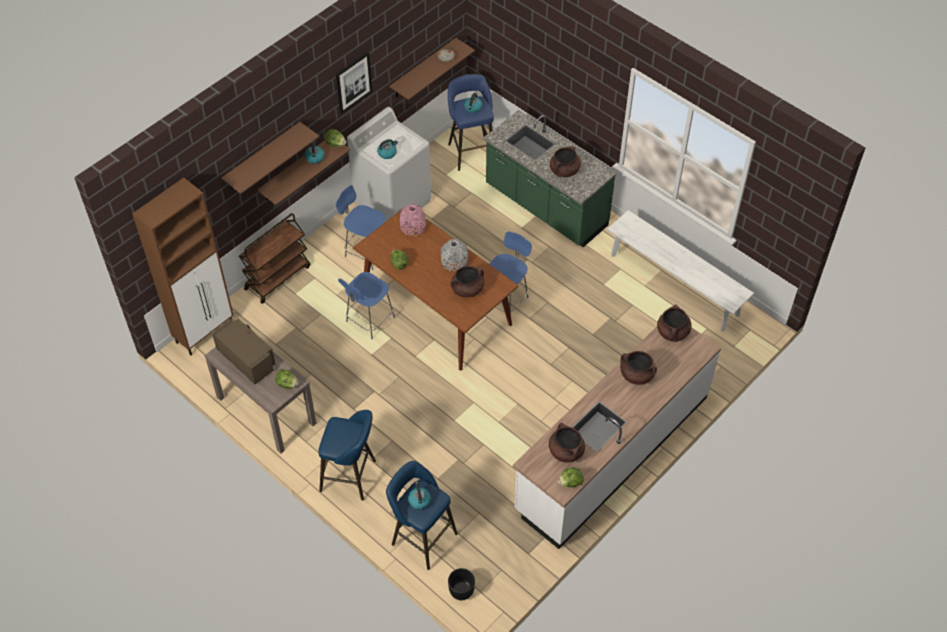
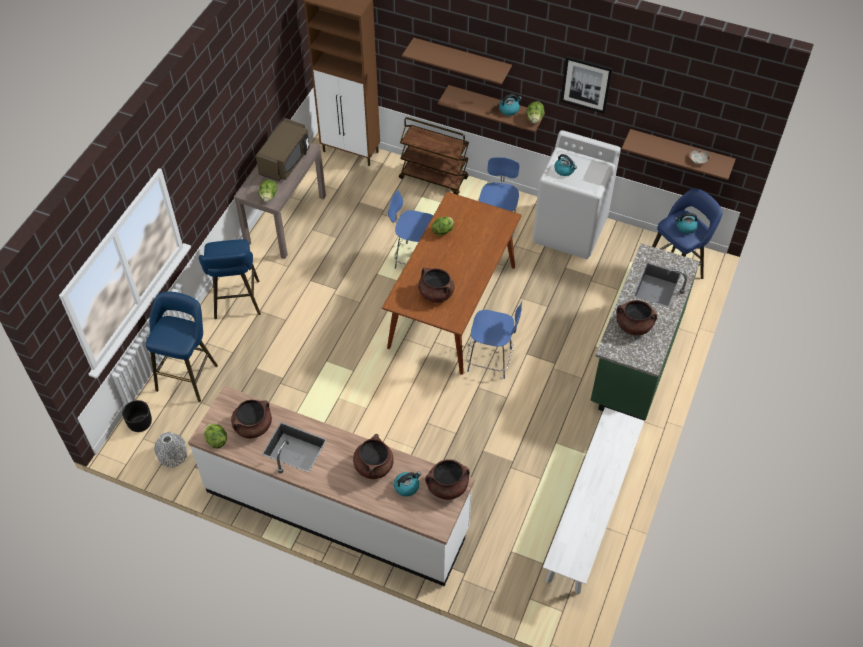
camera: 70 degrees right, 0 degrees up
pink vase [400,204,426,236] -> none
kettle [408,482,431,509] -> kettle moved to [394,471,421,497]
grey vase [440,239,468,271] -> grey vase moved to [154,432,187,468]

